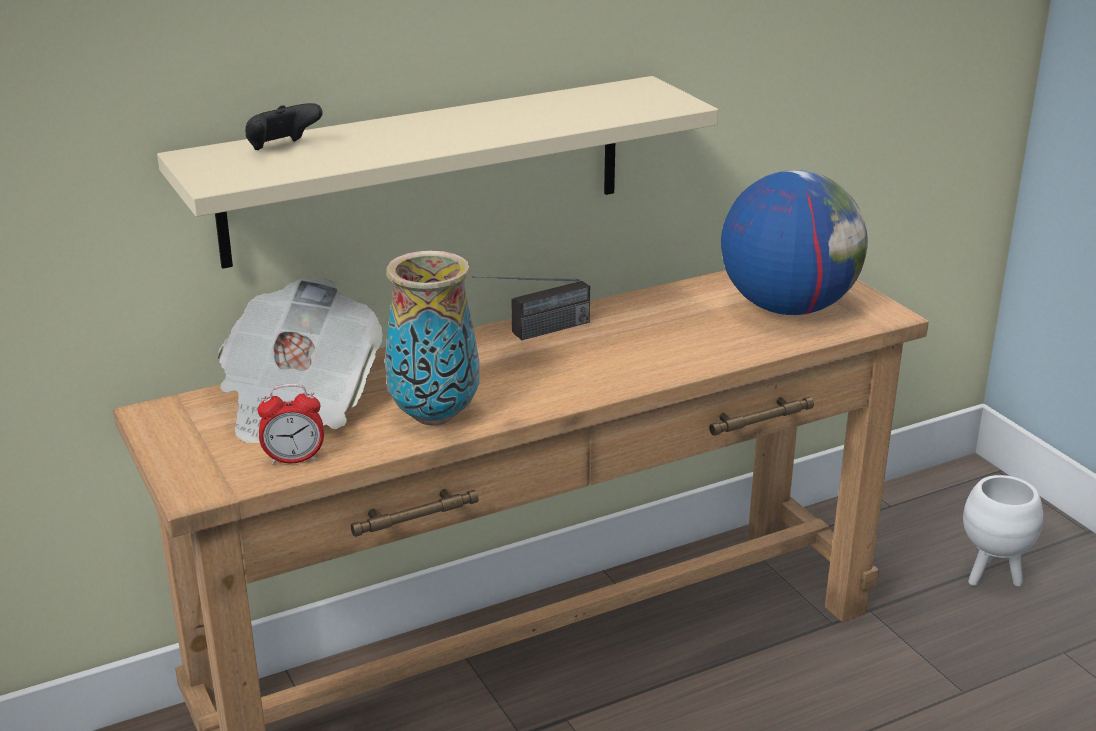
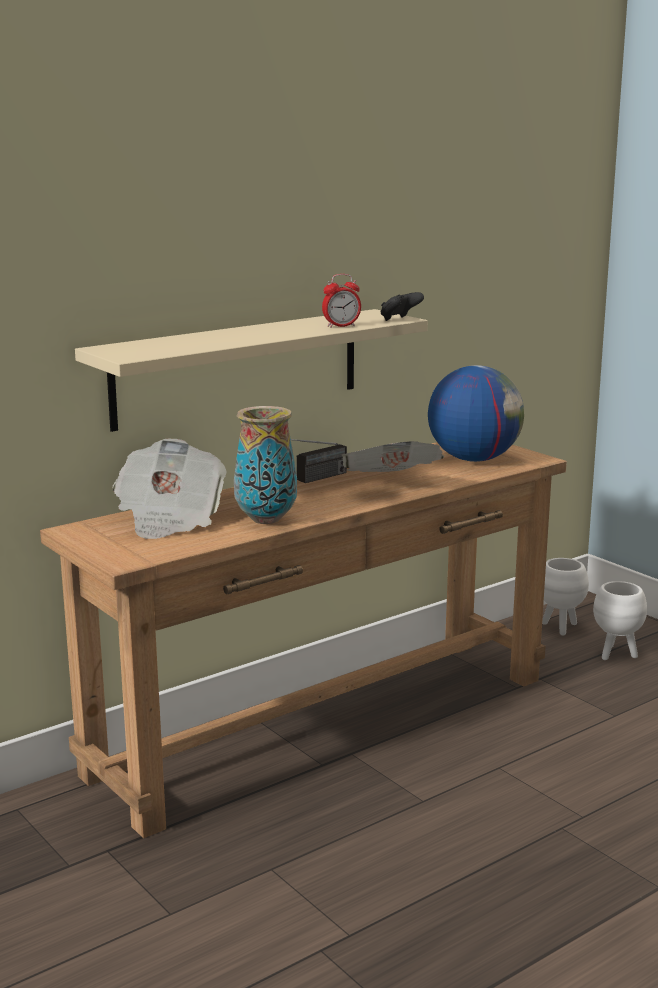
camera: 10 degrees left, 10 degrees down
black game controller [245,103,322,150] -> black game controller moved to [380,292,424,321]
alarm clock [258,384,324,465] -> alarm clock moved to [322,274,361,328]
none -> newspaper [342,441,444,472]
none -> white planter [542,558,589,635]

